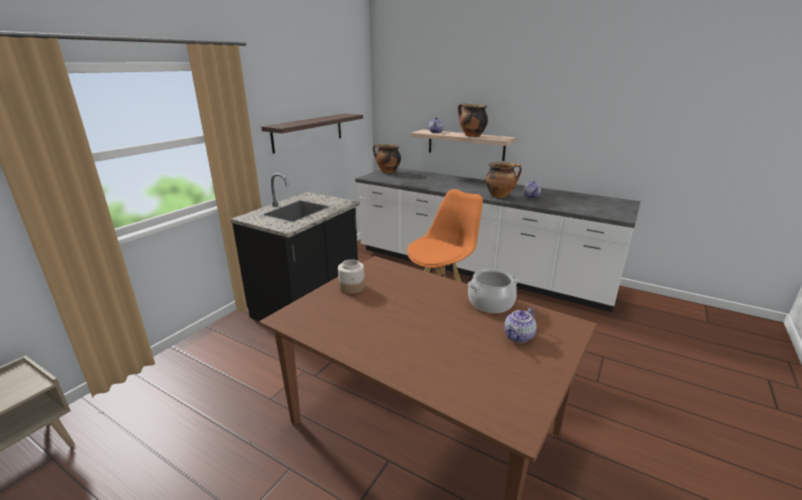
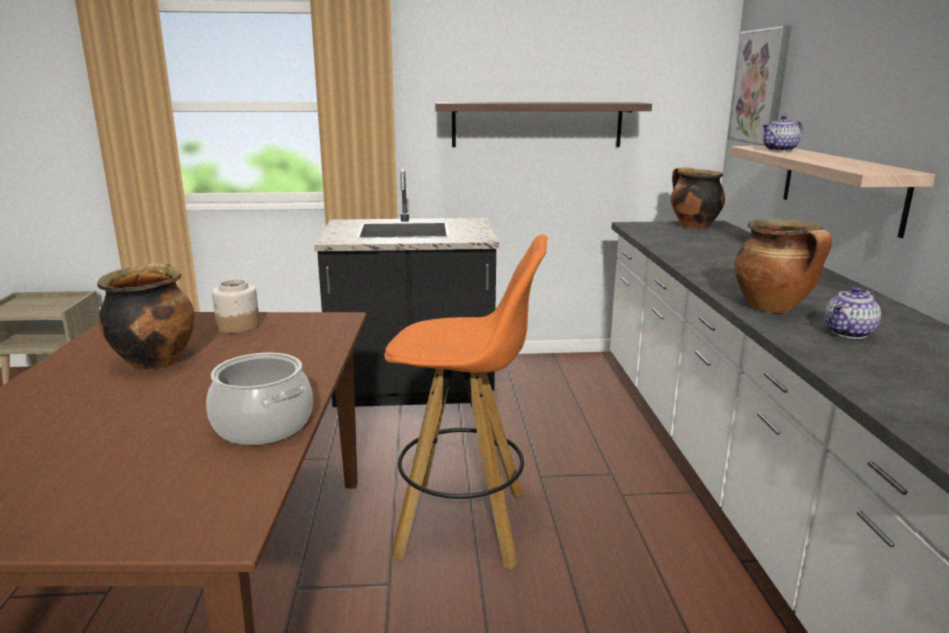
camera: 55 degrees right, 5 degrees down
cooking pot [458,103,488,137] -> cooking pot moved to [97,262,195,371]
teapot [504,308,537,343] -> none
none -> picture [728,25,791,146]

